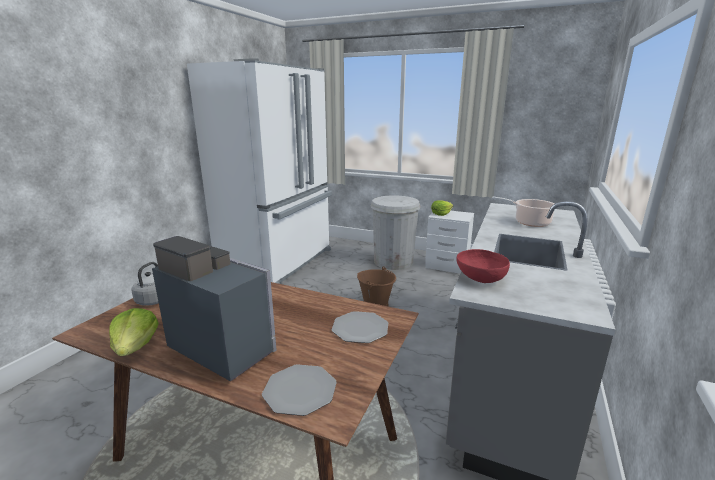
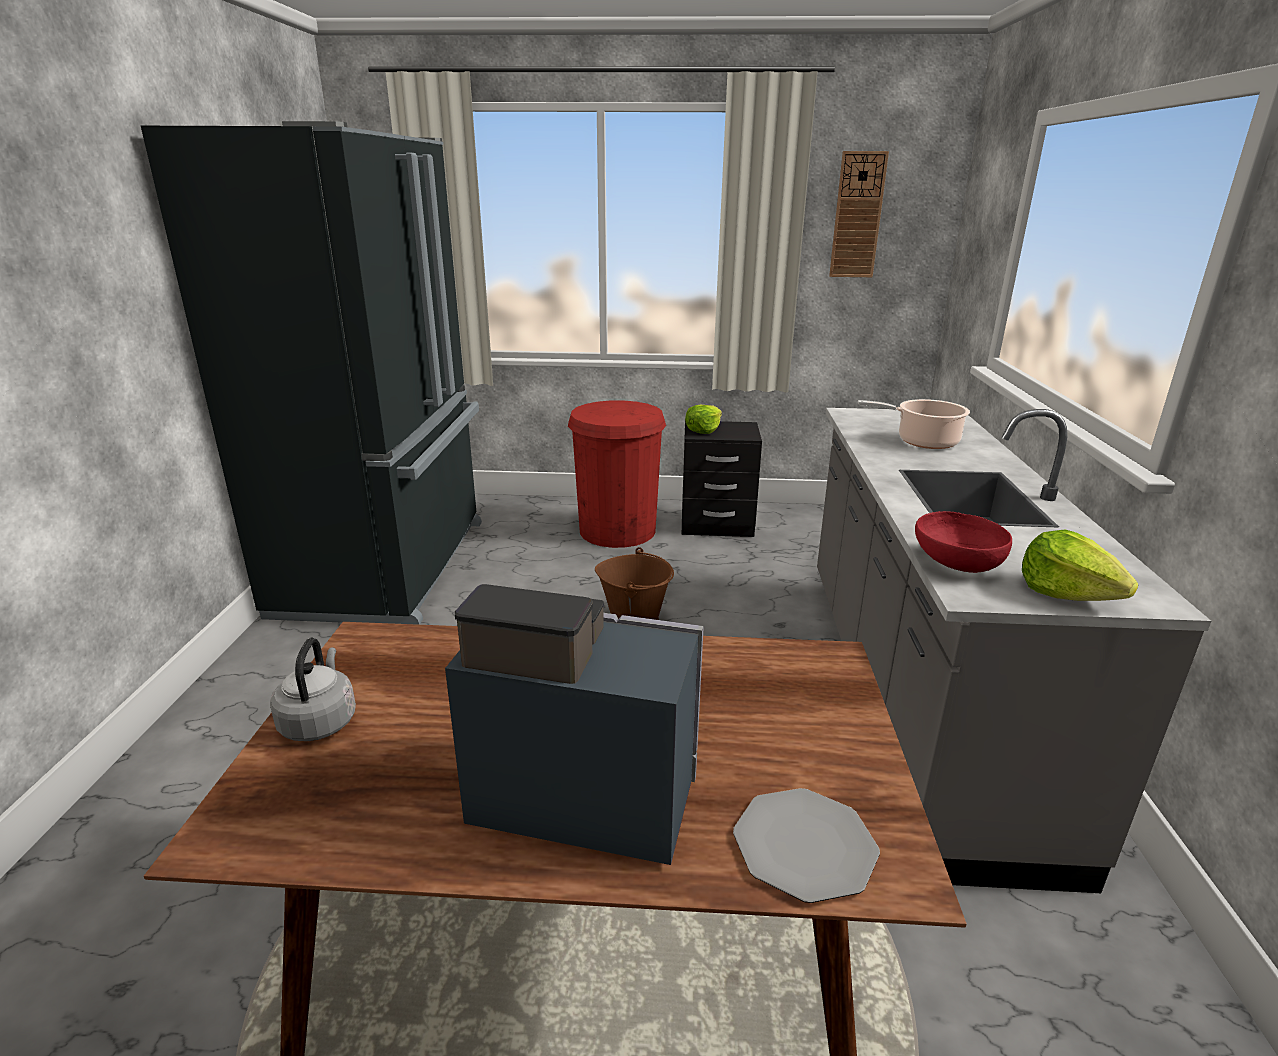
camera: 20 degrees left, 5 degrees up
lettuce [109,308,159,356] -> lettuce moved to [1022,529,1138,601]
white fridge [187,58,332,284] -> black fridge [141,121,482,625]
plate [332,311,388,343] -> none
white trash can [371,196,421,270] -> red trash can [568,401,666,548]
white nightstand [425,211,474,274] -> black nightstand [682,421,762,537]
none -> wall clock [829,151,889,277]

